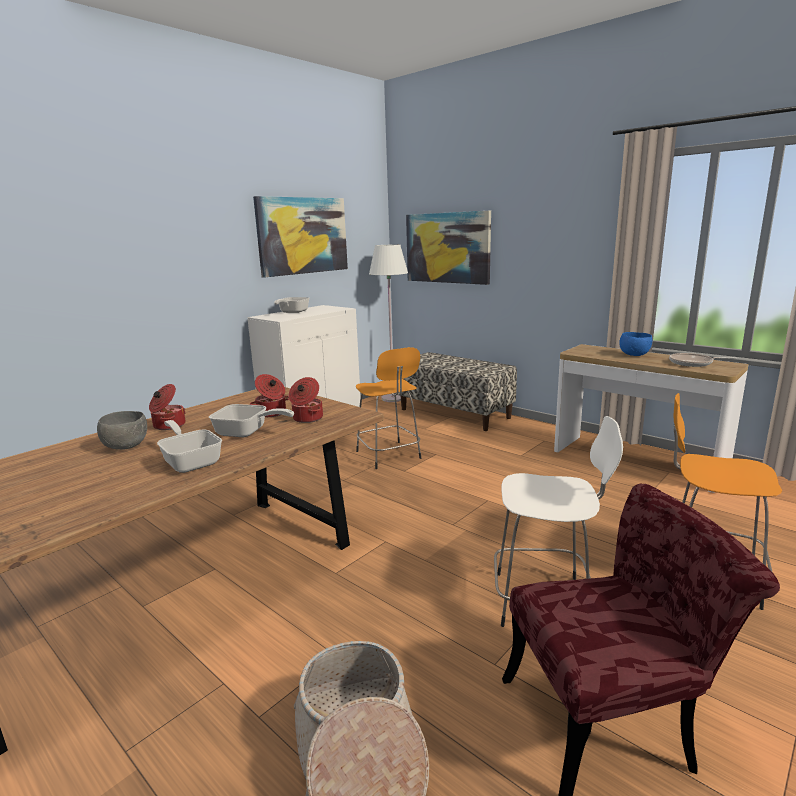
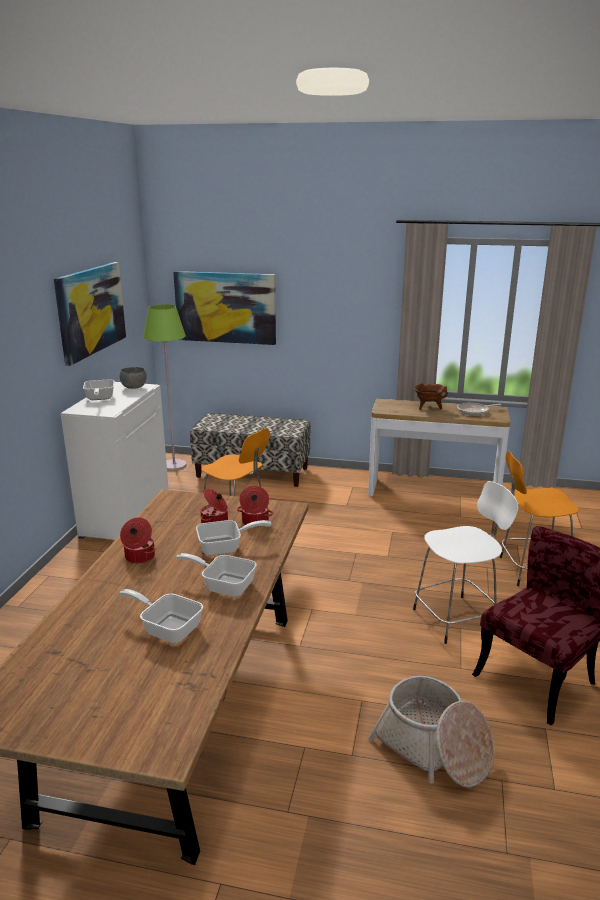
camera: 30 degrees left, 5 degrees up
grey bowl [97,411,147,450] -> grey bowl moved to [120,367,147,389]
white floor lamp [369,244,408,402] -> green floor lamp [143,304,187,471]
blue bowl [619,332,652,356] -> brown cooking pot [414,383,448,410]
none -> frying pan [119,589,203,643]

